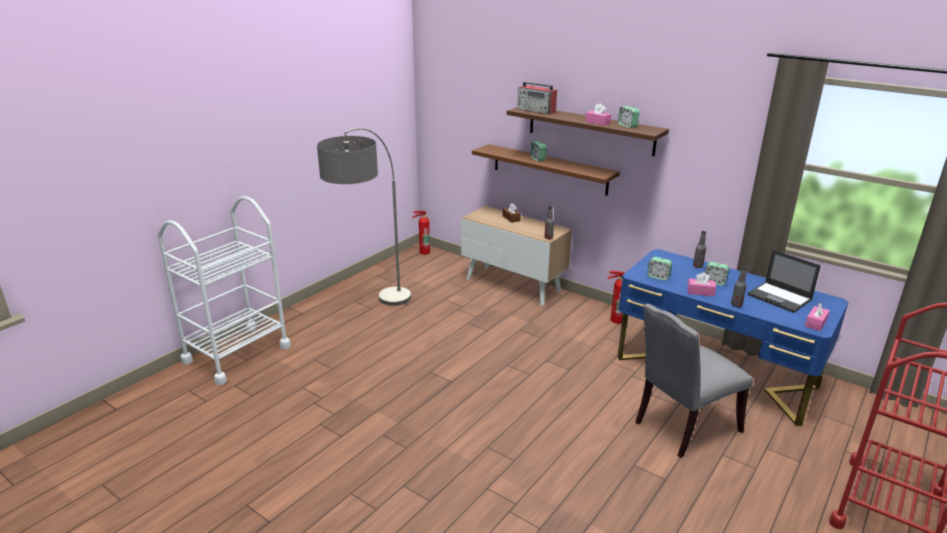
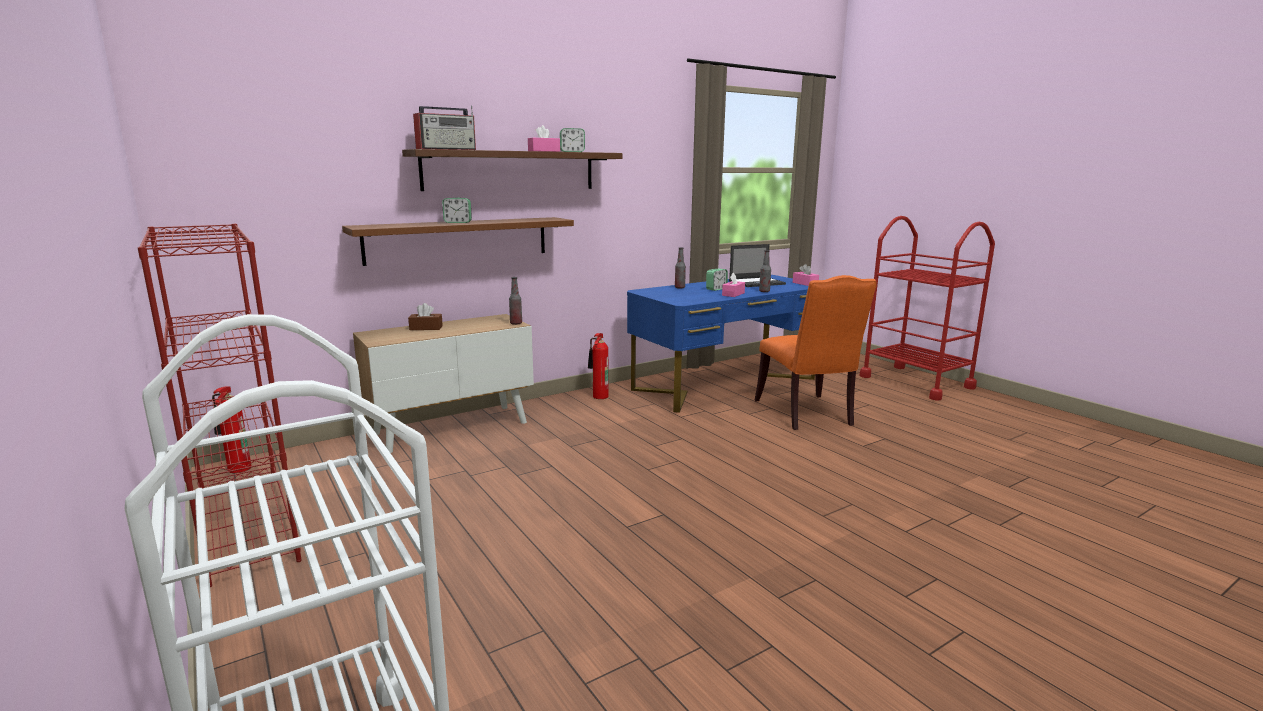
camera: 70 degrees left, 10 degrees down
floor lamp [317,128,411,306] -> none
grey chair [635,304,753,458] -> orange chair [755,275,877,430]
alarm clock [647,257,672,281] -> none
none -> red bookcase [138,224,302,588]

